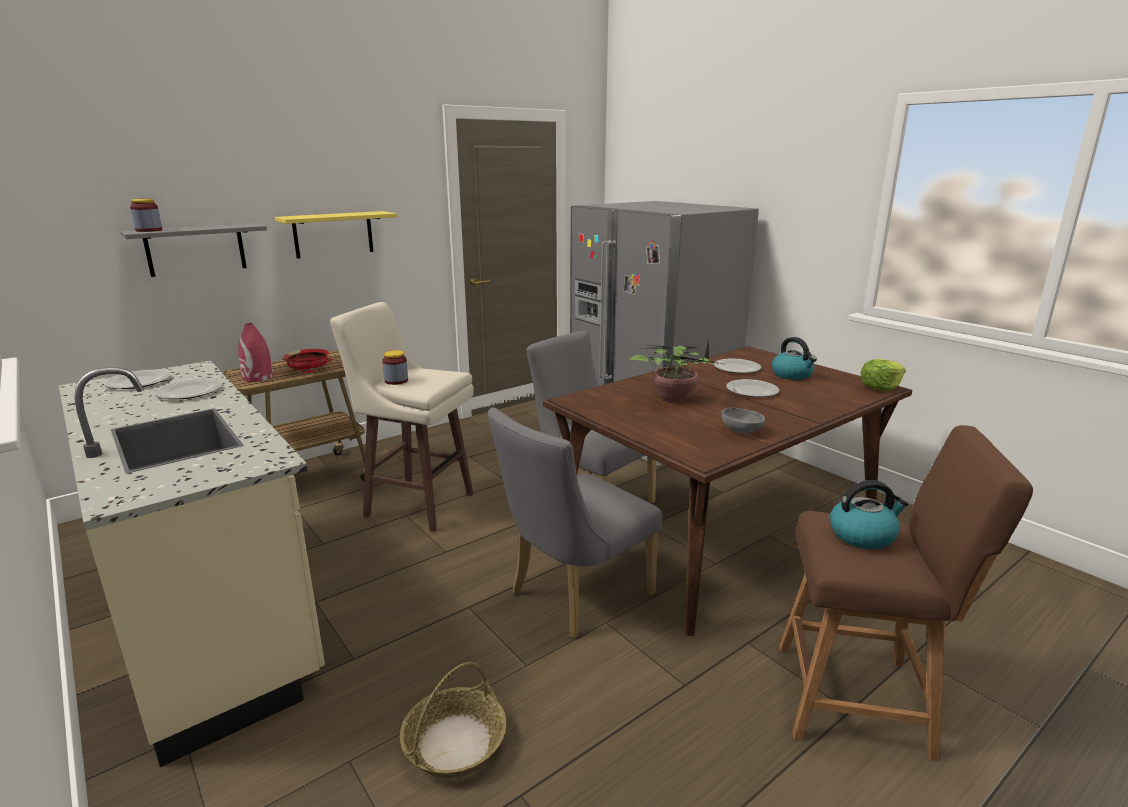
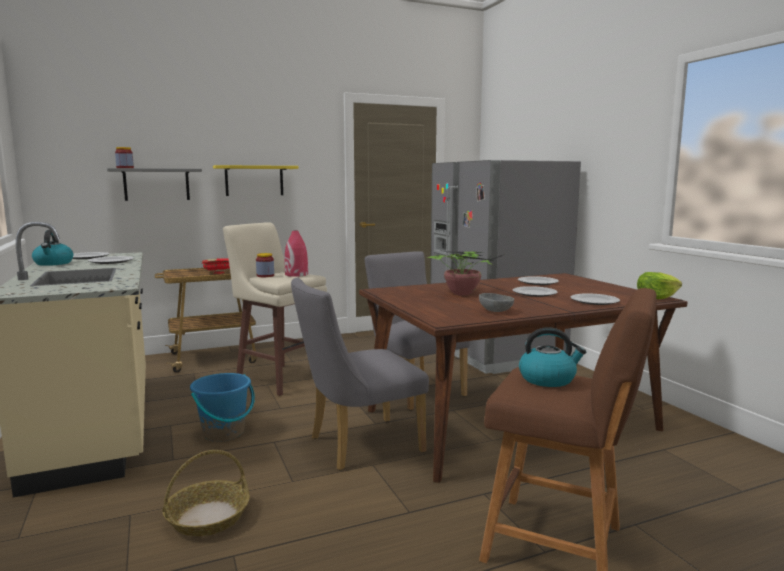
camera: 15 degrees right, 10 degrees down
red vase [238,323,273,382] -> red vase moved to [285,231,308,277]
kettle [772,337,817,380] -> kettle moved to [32,230,73,266]
none -> blue bucket [190,373,255,442]
none -> plate [570,293,620,305]

